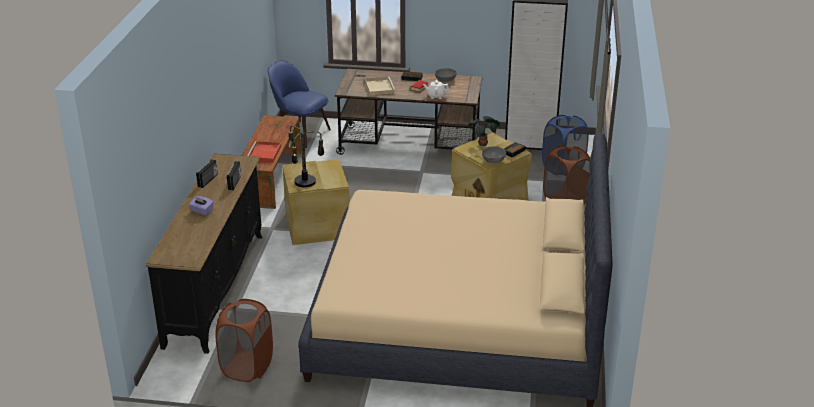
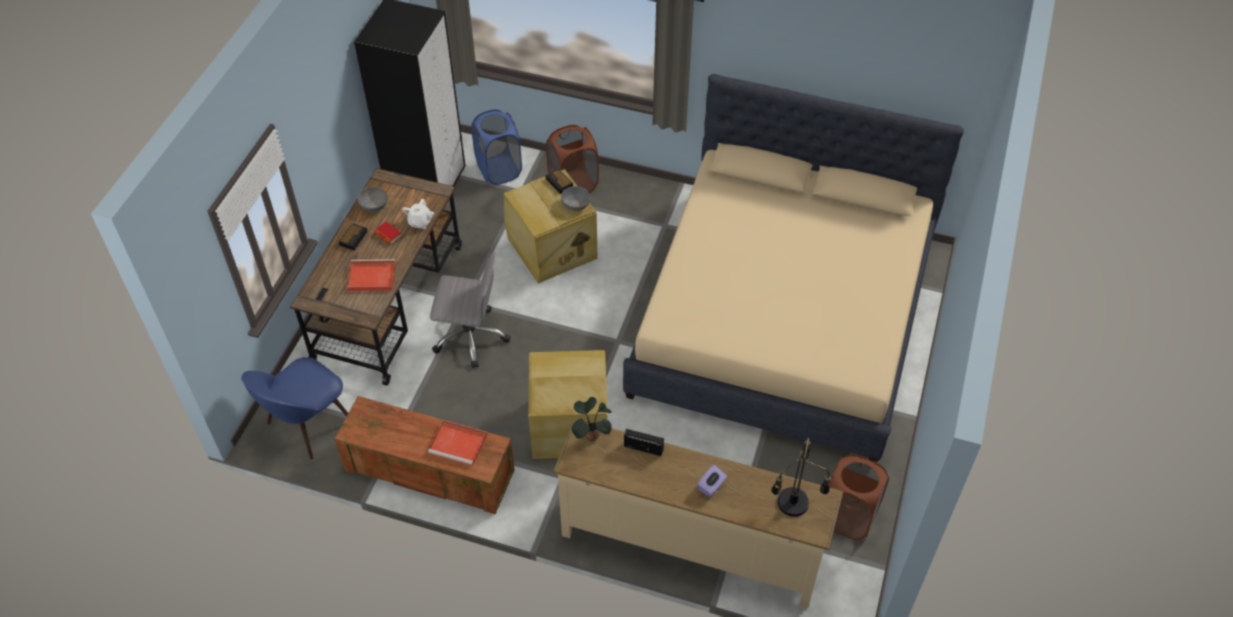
camera: 80 degrees left, 20 degrees up
black dresser [146,154,262,354] -> beige dresser [553,418,843,608]
radio [196,160,217,188] -> none
table lamp [288,126,324,187] -> table lamp moved to [772,437,830,517]
beige tray [365,77,396,96] -> red tray [347,259,396,291]
potted plant [468,116,500,146] -> potted plant moved to [571,397,612,441]
none -> grey office chair [430,252,511,368]

